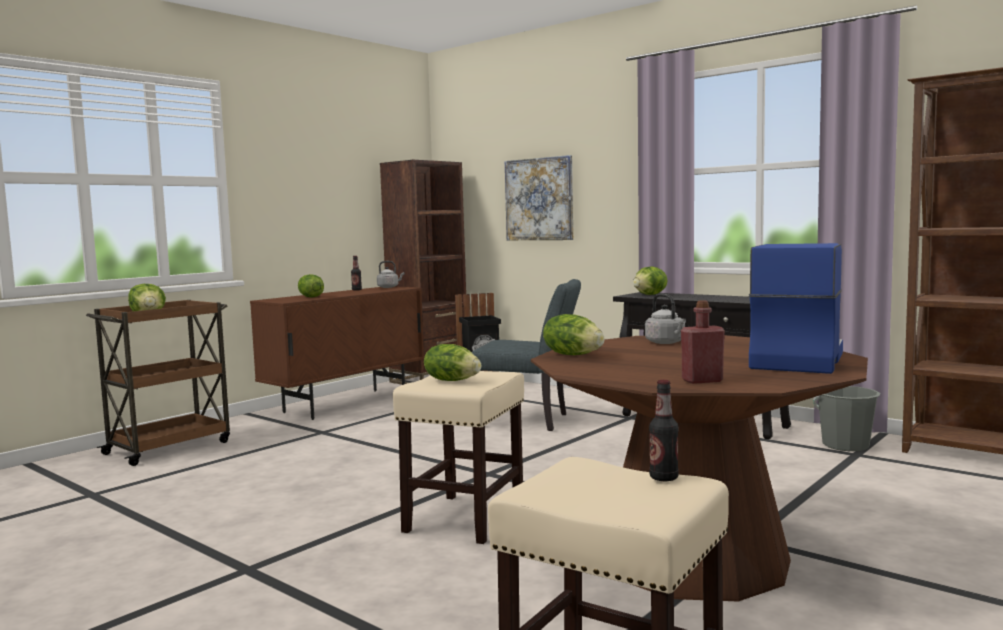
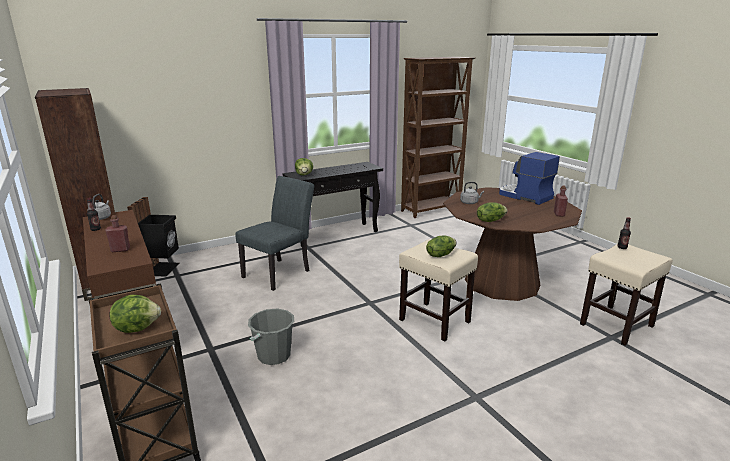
camera: 70 degrees left, 15 degrees up
lettuce [298,274,324,298] -> red bottle [105,215,130,252]
picture [505,155,573,240] -> none
grey bucket [813,386,880,451] -> grey bucket moved to [248,308,294,365]

